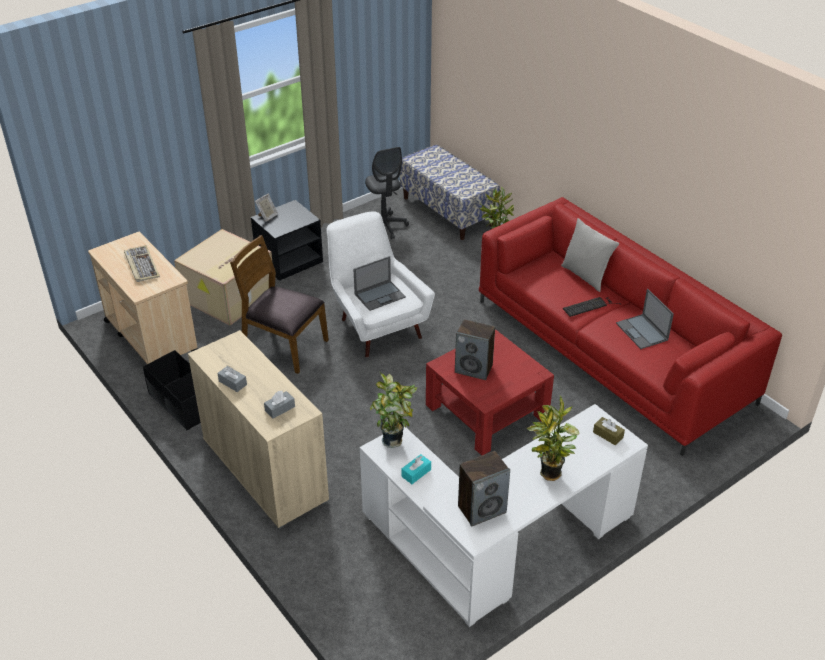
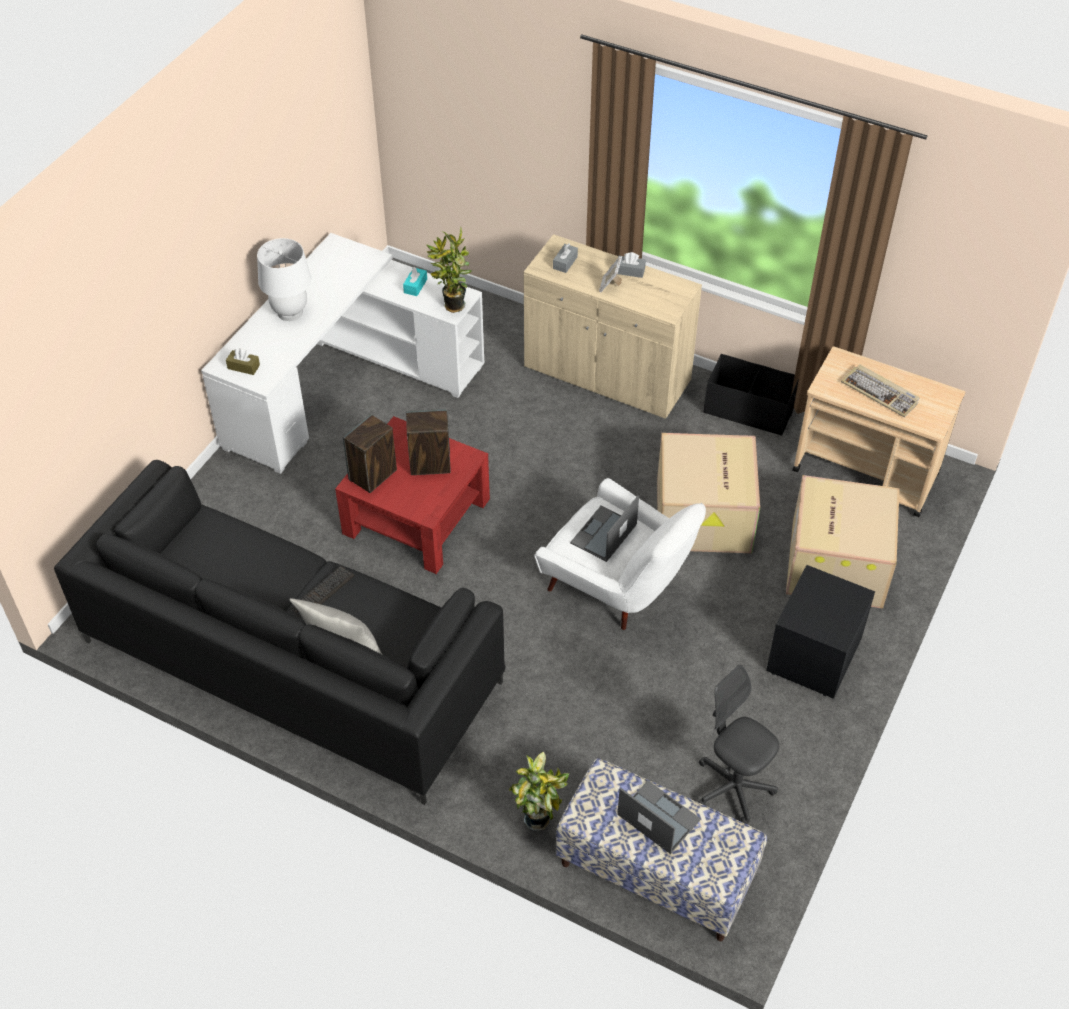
camera: 155 degrees right, 10 degrees up
brown chair [230,235,329,374] -> cardboard box [657,433,760,553]
picture frame [255,193,278,222] -> picture frame moved to [599,256,622,293]
speaker [458,451,510,527] -> speaker moved to [343,414,397,493]
red sofa [479,197,782,456] -> black sofa [54,460,505,805]
potted plant [527,396,579,481] -> white table lamp [257,238,311,321]
laptop [616,289,674,349] -> laptop moved to [617,781,701,854]

